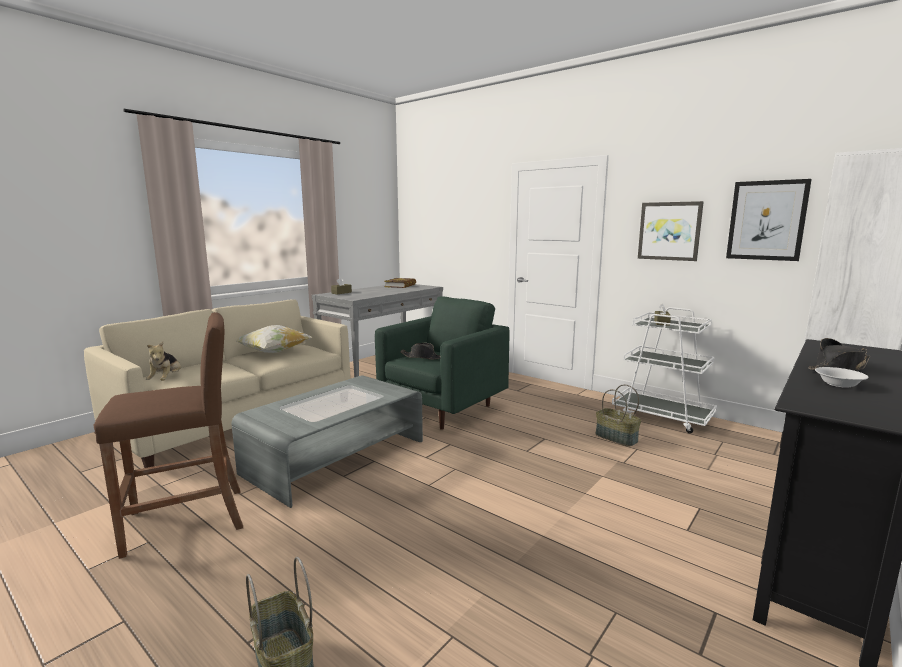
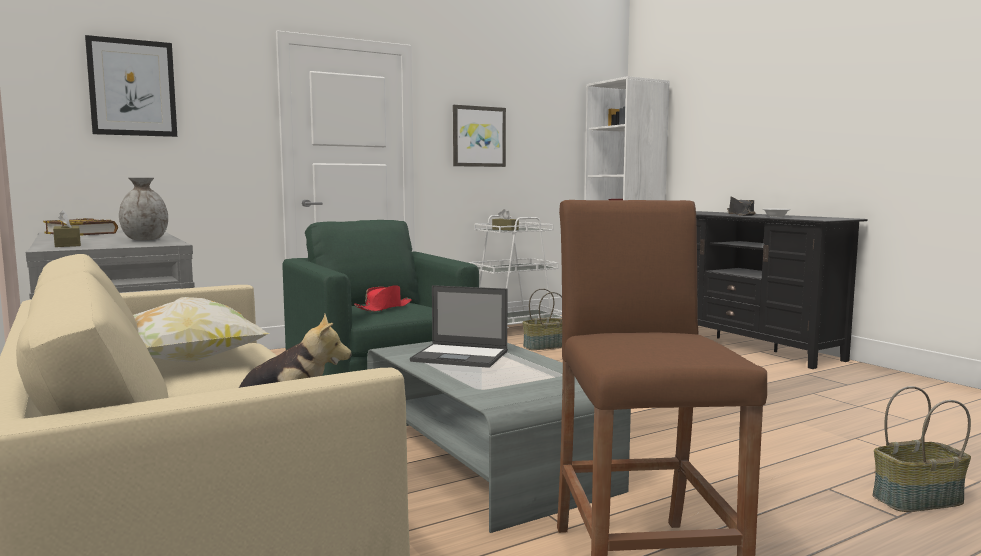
camera: 70 degrees left, 5 degrees down
black hat [400,343,440,360] -> red hat [354,285,412,312]
picture [726,179,812,261] -> picture moved to [85,35,177,137]
none -> grey vase [119,178,168,240]
none -> laptop [410,285,508,368]

